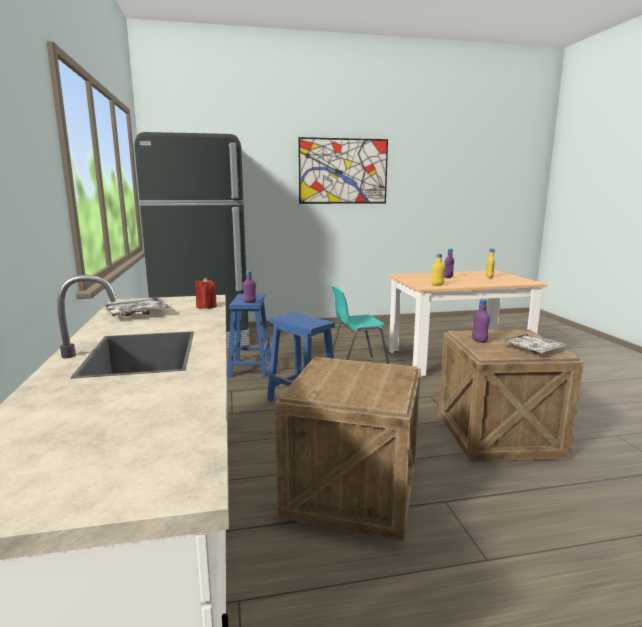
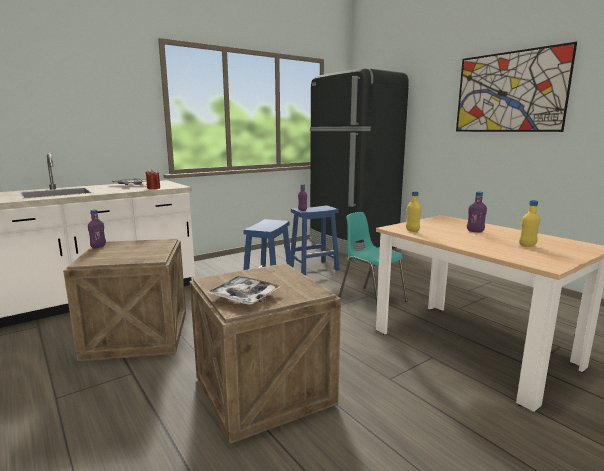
camera: 65 degrees right, 0 degrees up
purple bottle [472,299,490,343] -> purple bottle moved to [88,209,106,248]

